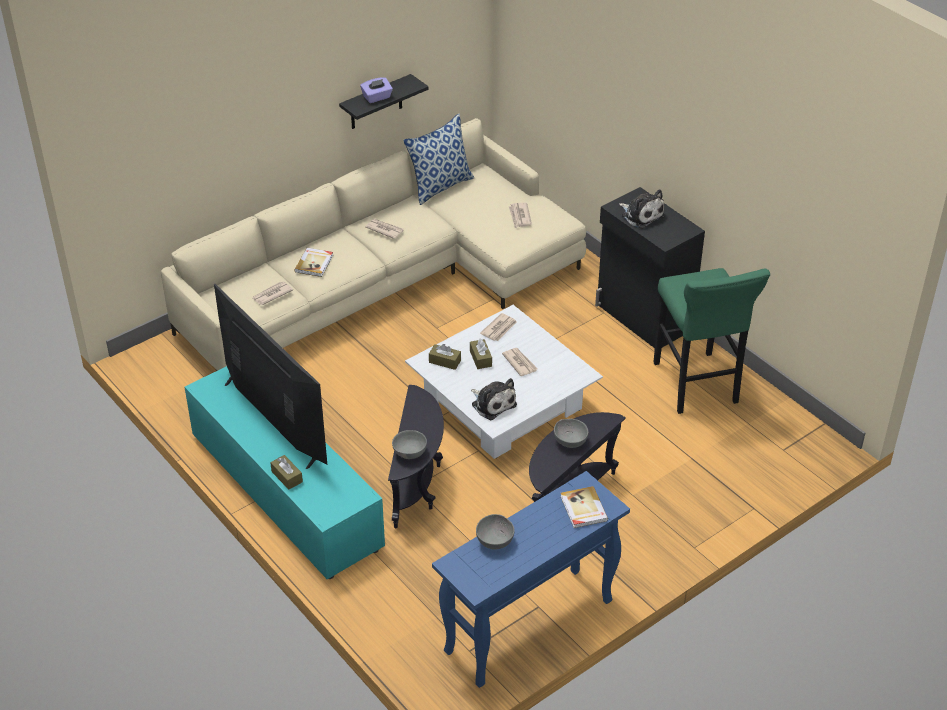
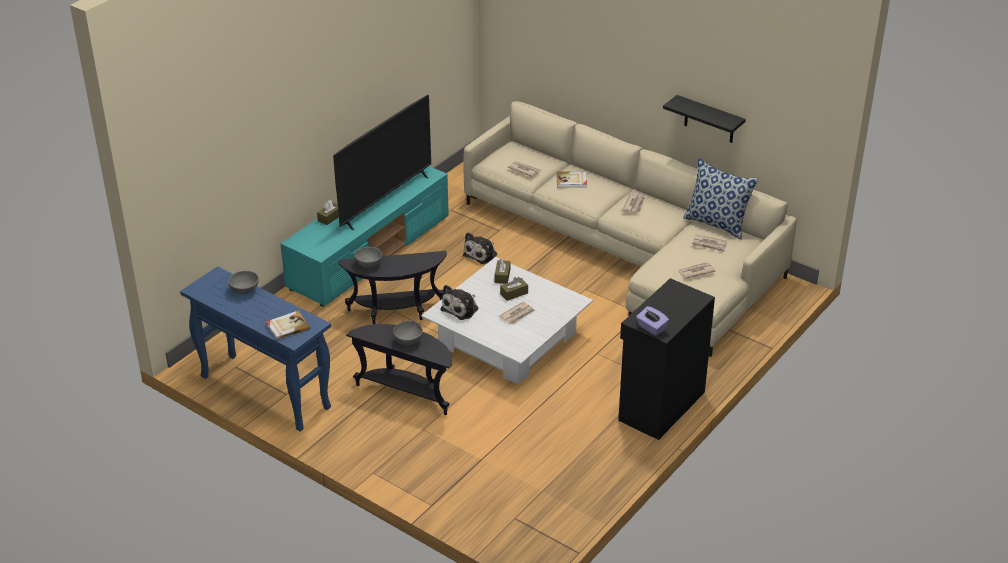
camera: 75 degrees right, 5 degrees down
purple tissue box [360,77,393,103] -> purple tissue box moved to [636,306,669,336]
newspaper [480,313,517,341] -> newspaper moved to [692,234,727,252]
plush toy [619,189,665,229] -> plush toy moved to [463,232,497,264]
green stool [653,268,770,414] -> none

